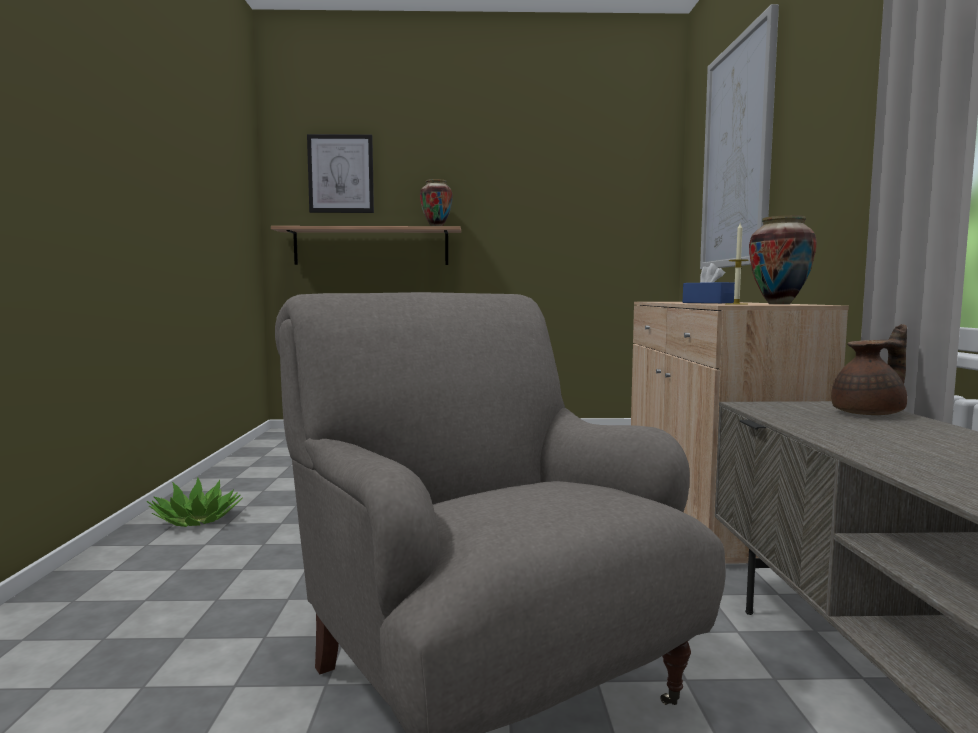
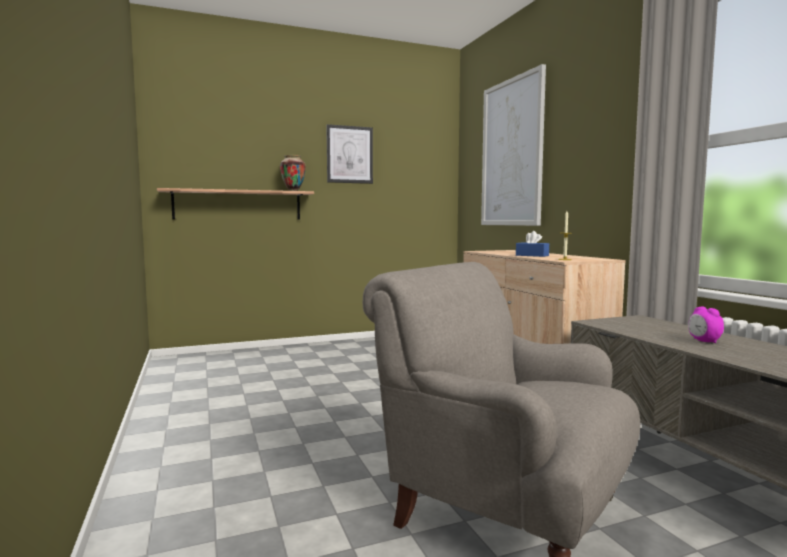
camera: 20 degrees left, 0 degrees up
potted plant [146,477,243,527] -> none
picture [307,134,374,213] -> picture moved to [326,124,373,184]
vase [749,215,817,304] -> none
brown teapot [831,324,907,415] -> none
none -> alarm clock [688,307,724,343]

